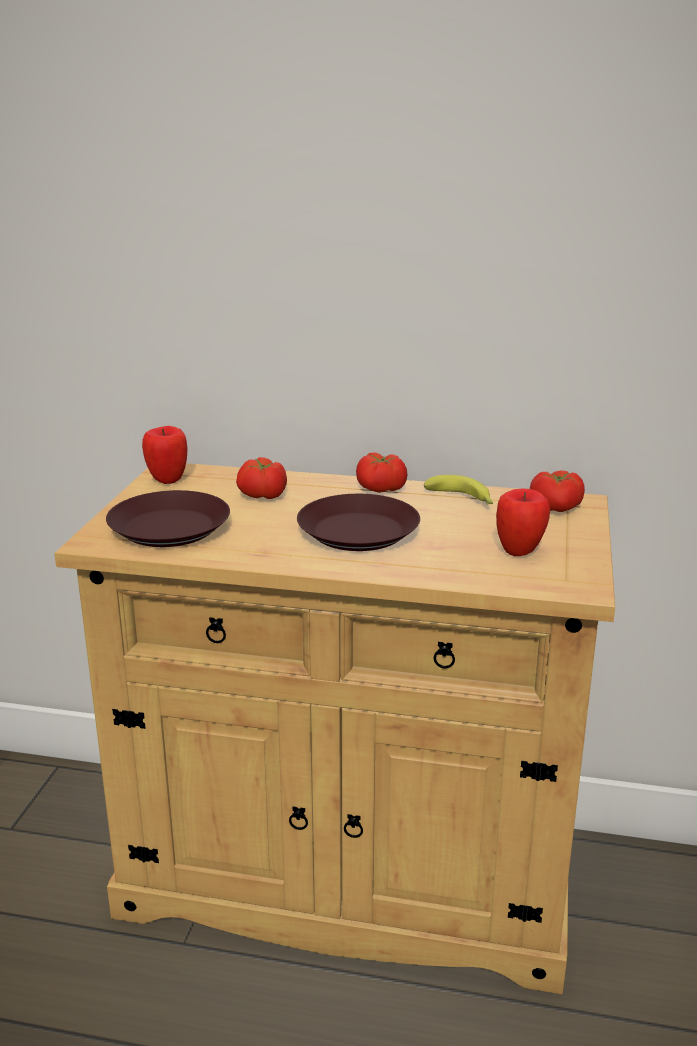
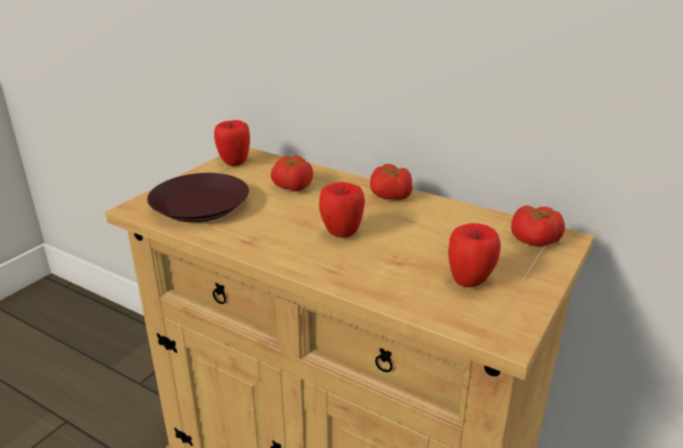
camera: 20 degrees right, 5 degrees up
brown plate [297,494,420,551] -> apple [319,182,365,238]
banana [424,475,494,505] -> none

